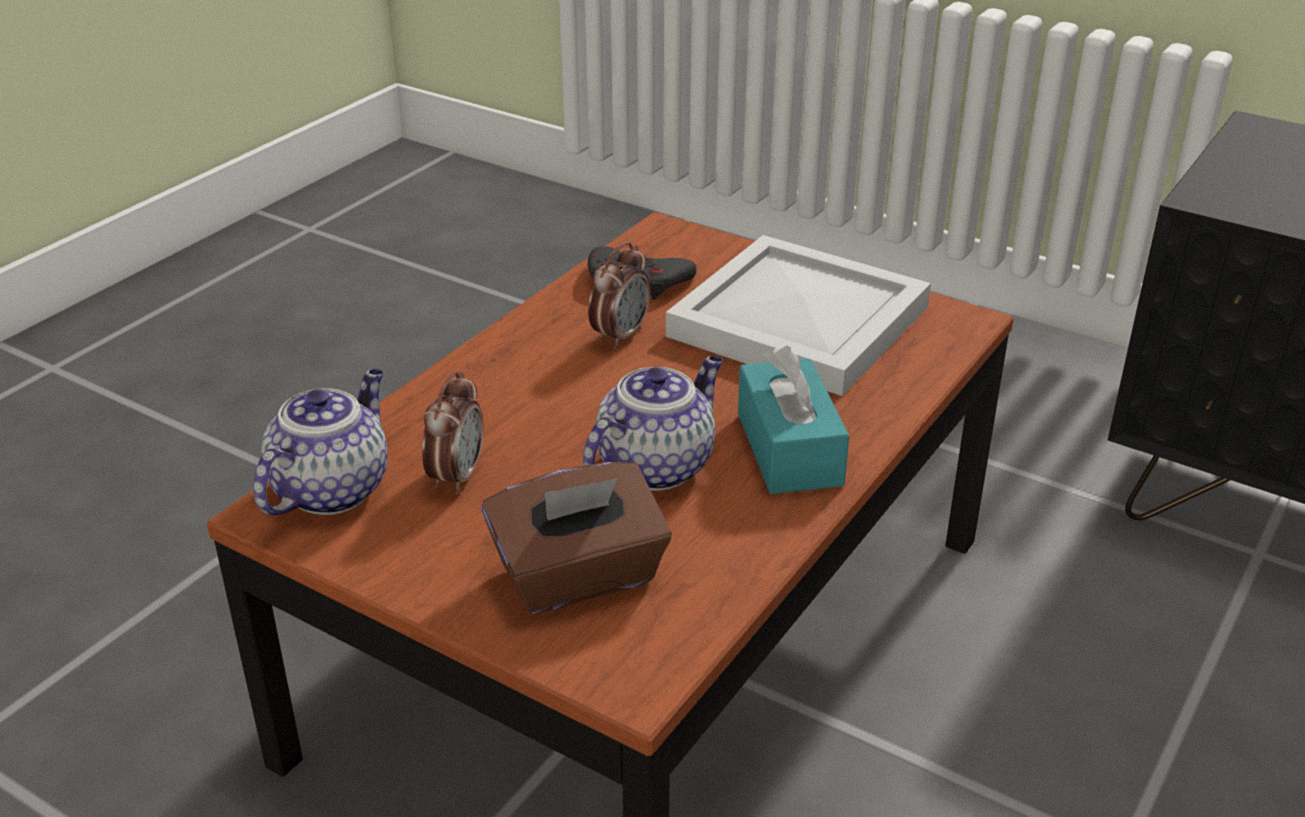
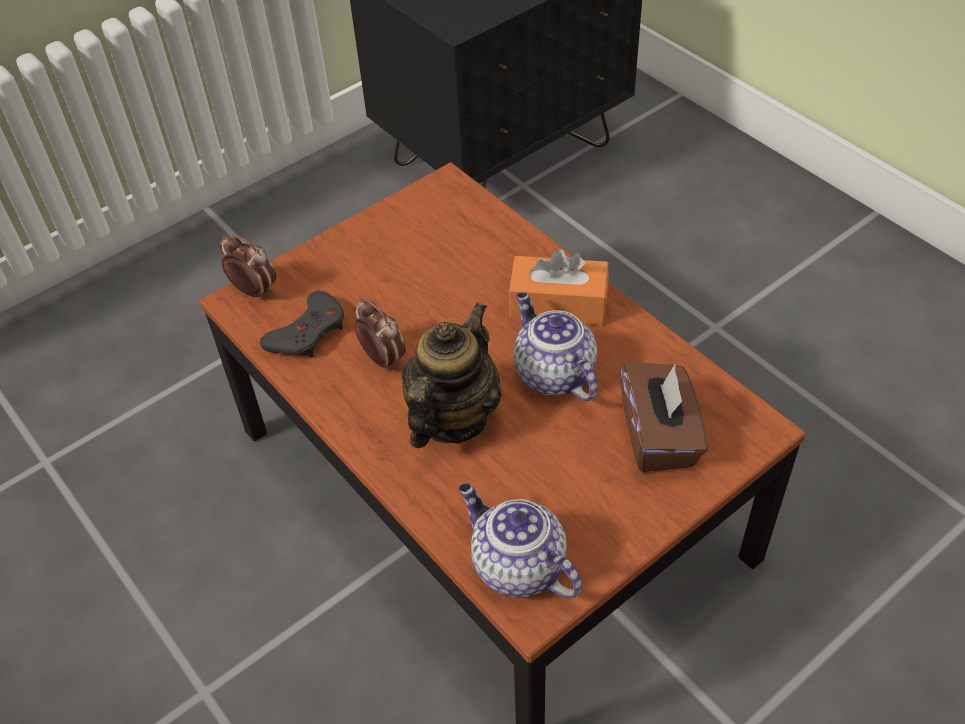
camera: 70 degrees left, 15 degrees up
alarm clock [422,371,484,494] -> alarm clock moved to [220,234,276,301]
white tray [666,235,931,396] -> none
turquoise tissue box [738,346,849,494] -> orange tissue box [509,249,608,325]
none -> teapot [401,302,502,448]

